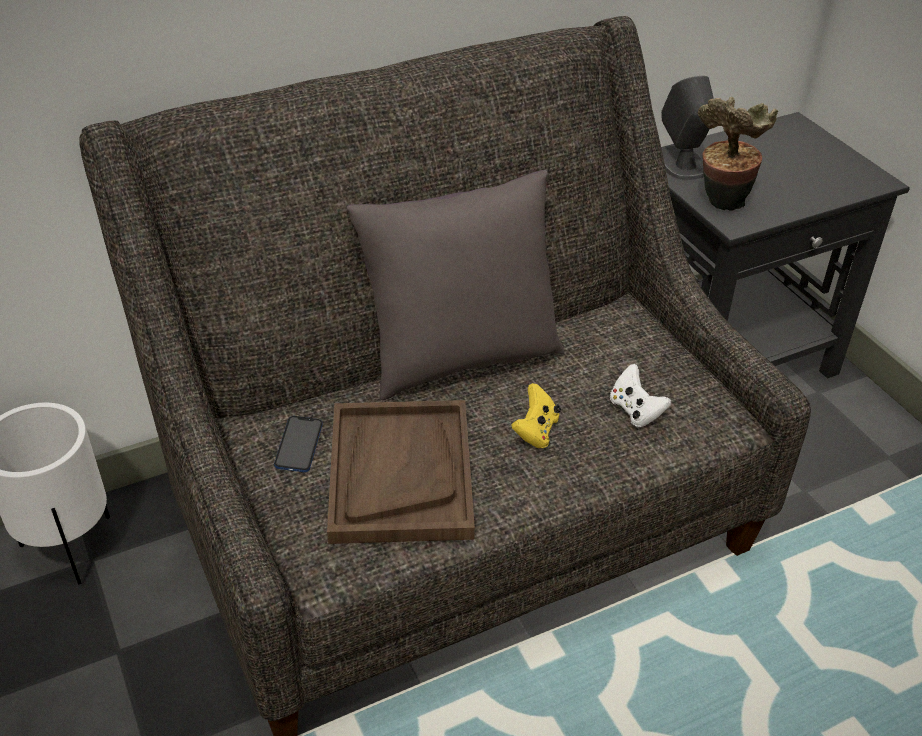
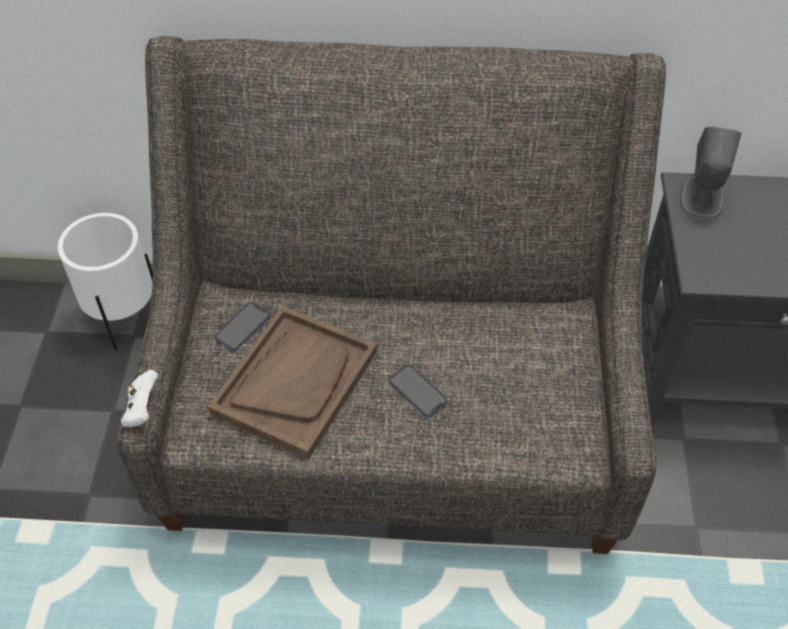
camera: 30 degrees right, 10 degrees up
grey pillow [346,170,564,400] -> none
yellow game controller [511,383,561,448] -> phone [389,365,447,418]
white game controller [610,364,671,427] -> white game controller moved to [119,370,158,427]
potted plant [698,97,778,210] -> none

